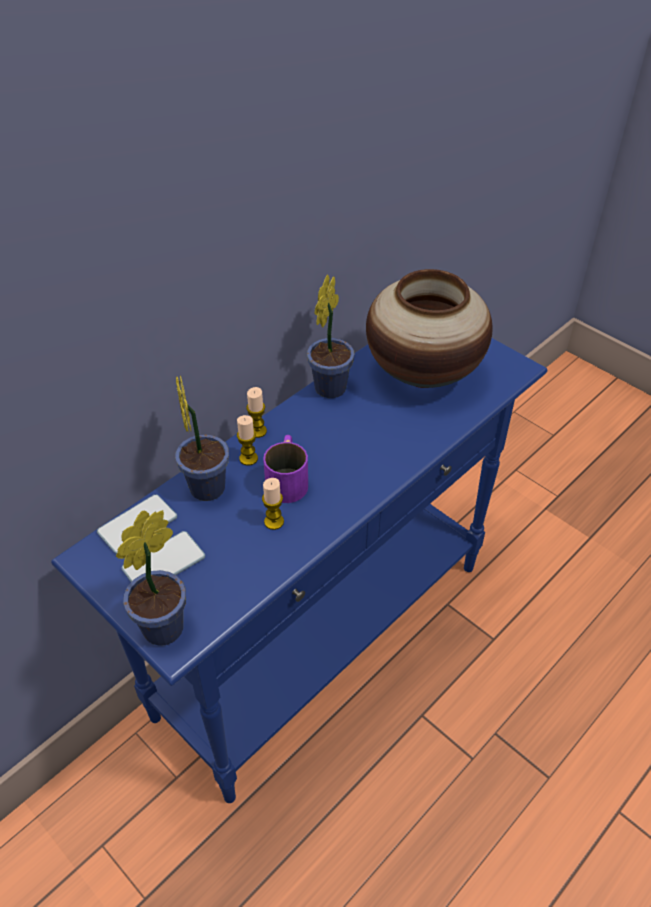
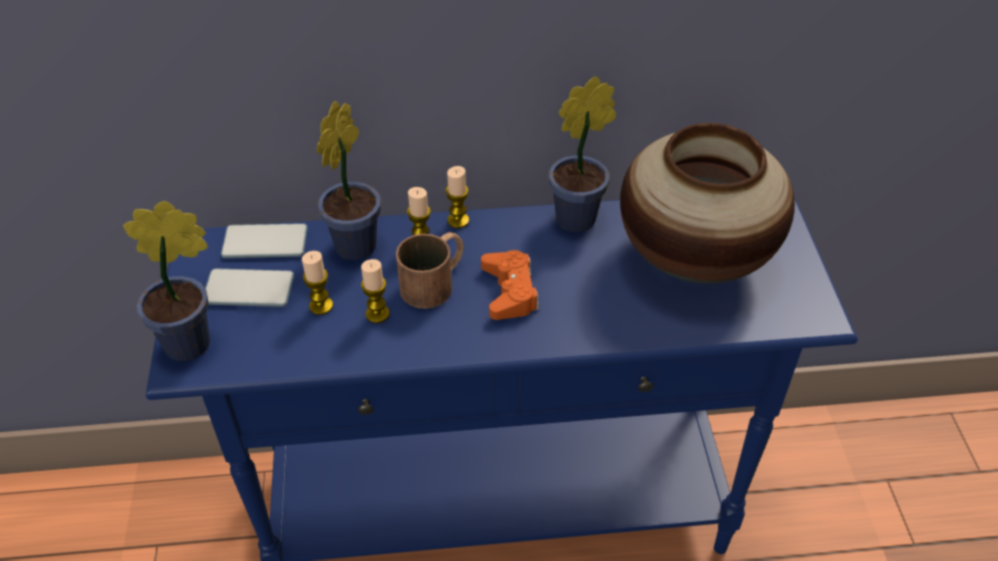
camera: 40 degrees right, 0 degrees up
purple mug [263,435,308,503] -> brown mug [396,232,464,309]
none -> candle [302,251,333,315]
none -> orange game controller [481,250,539,320]

